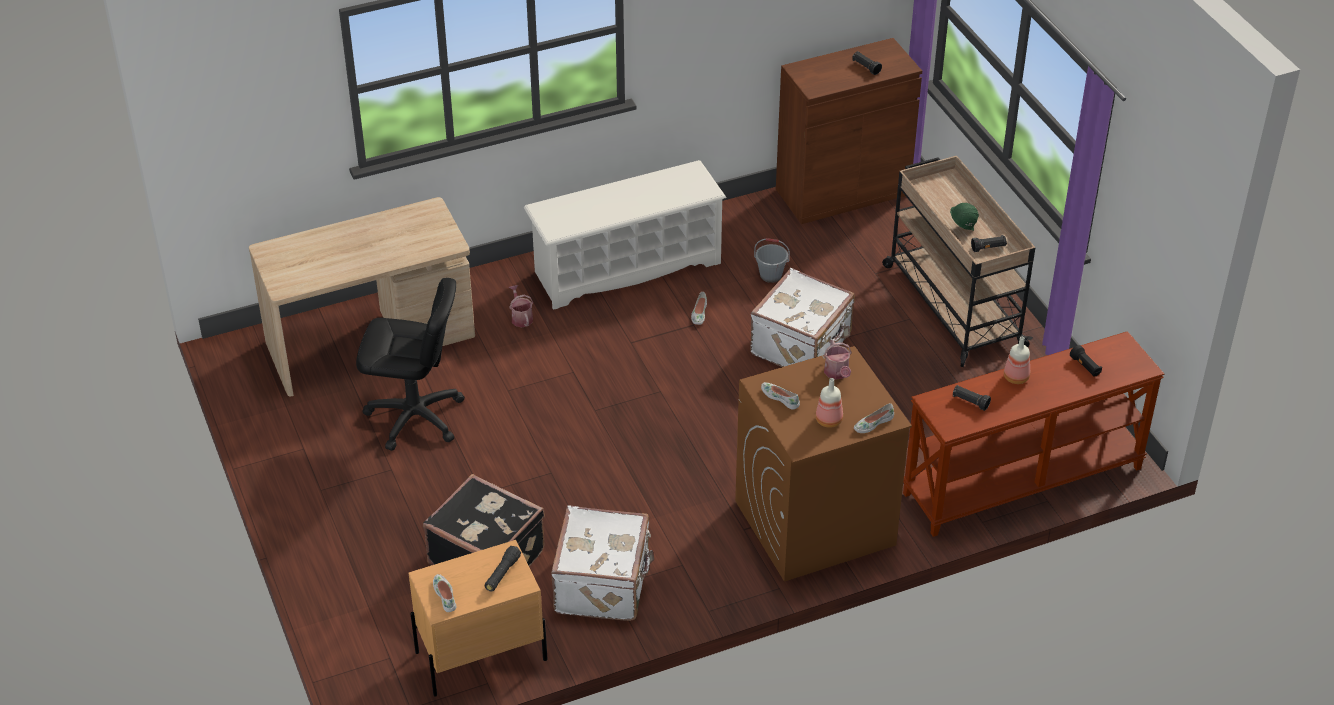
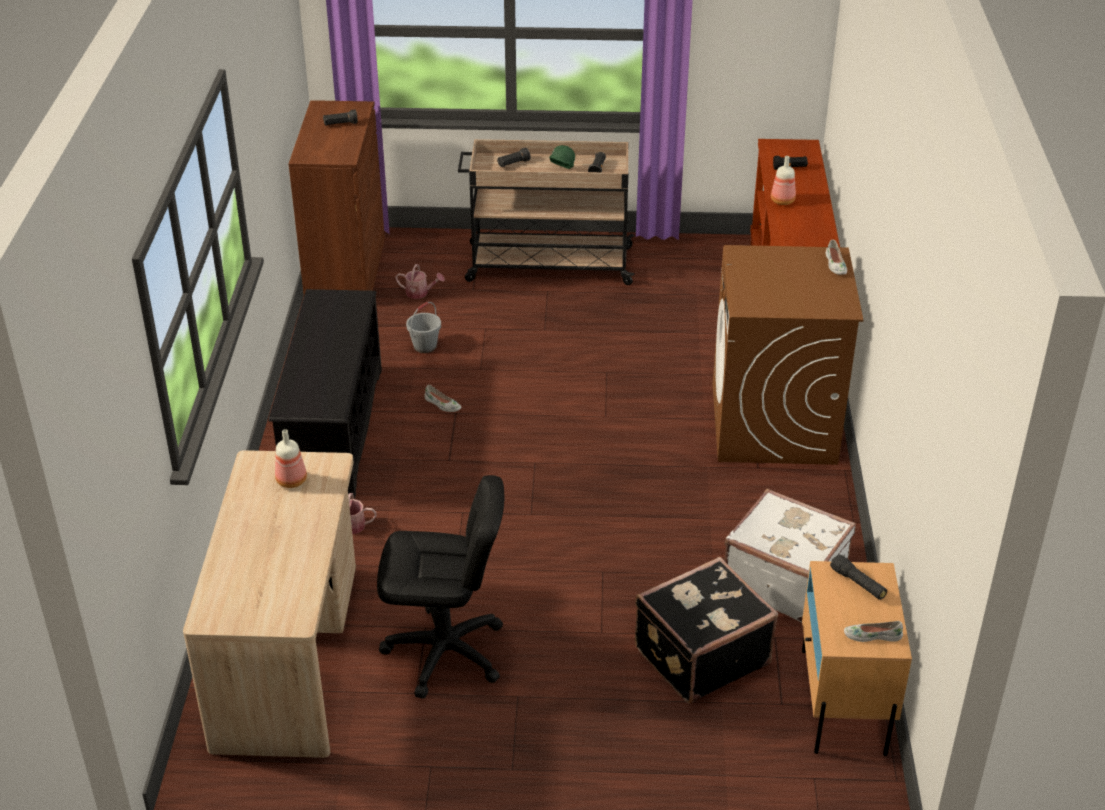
camera: 65 degrees left, 5 degrees down
black office chair [356,278,465,451] -> black office chair turned 60 degrees clockwise [377,475,504,699]
white shoe rack [524,160,727,310] -> black shoe rack [269,289,382,499]
white suitcase [750,268,855,367] -> none
white shoe [761,382,800,410] -> none
bottle [816,378,843,428] -> bottle moved to [275,429,307,488]
watering can [824,340,852,380] -> watering can moved to [395,264,444,299]
black flashlight [953,385,991,411] -> black flashlight moved to [497,147,531,167]

